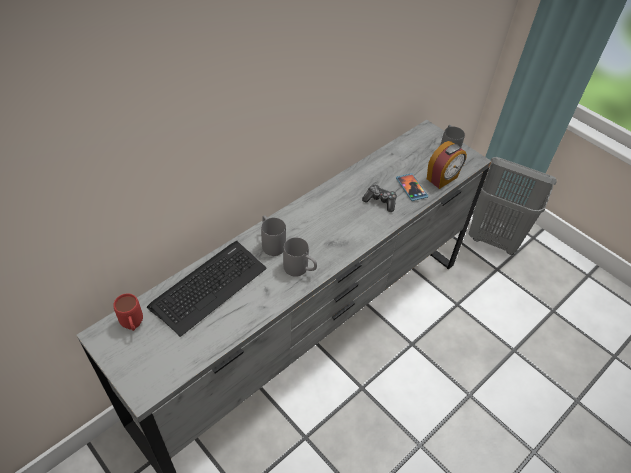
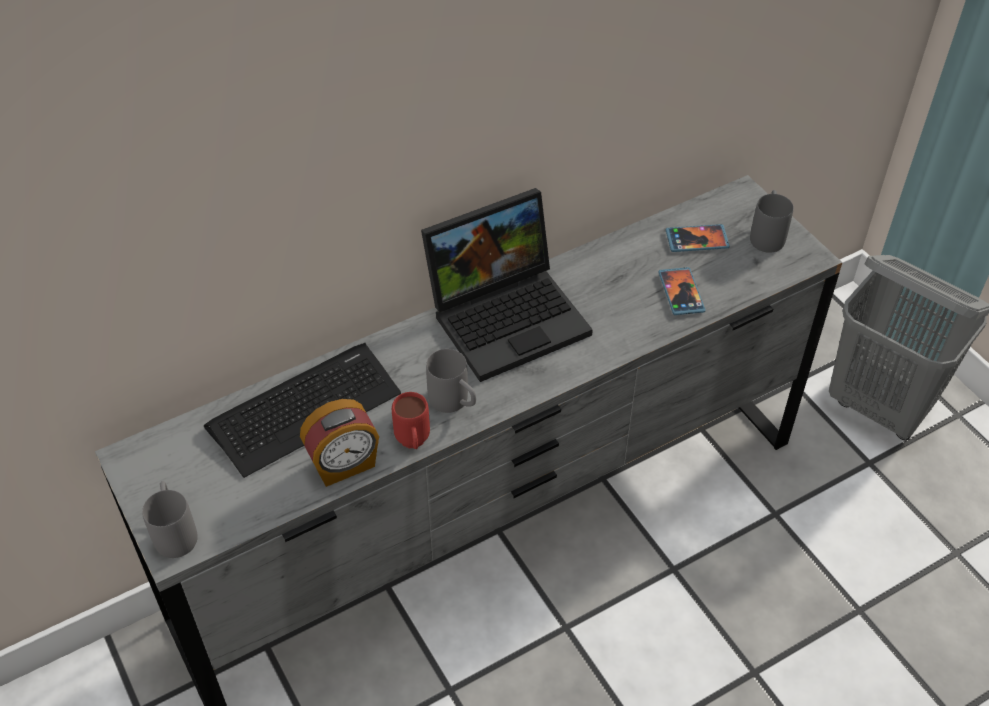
camera: 15 degrees right, 0 degrees up
red mug [113,293,143,331] -> red mug moved to [392,392,430,449]
grey mug [261,215,286,256] -> grey mug moved to [142,481,198,558]
game controller [362,185,397,212] -> none
alarm clock [427,141,467,189] -> alarm clock moved to [300,399,379,487]
none -> laptop [421,188,593,382]
none -> phone [666,224,730,252]

